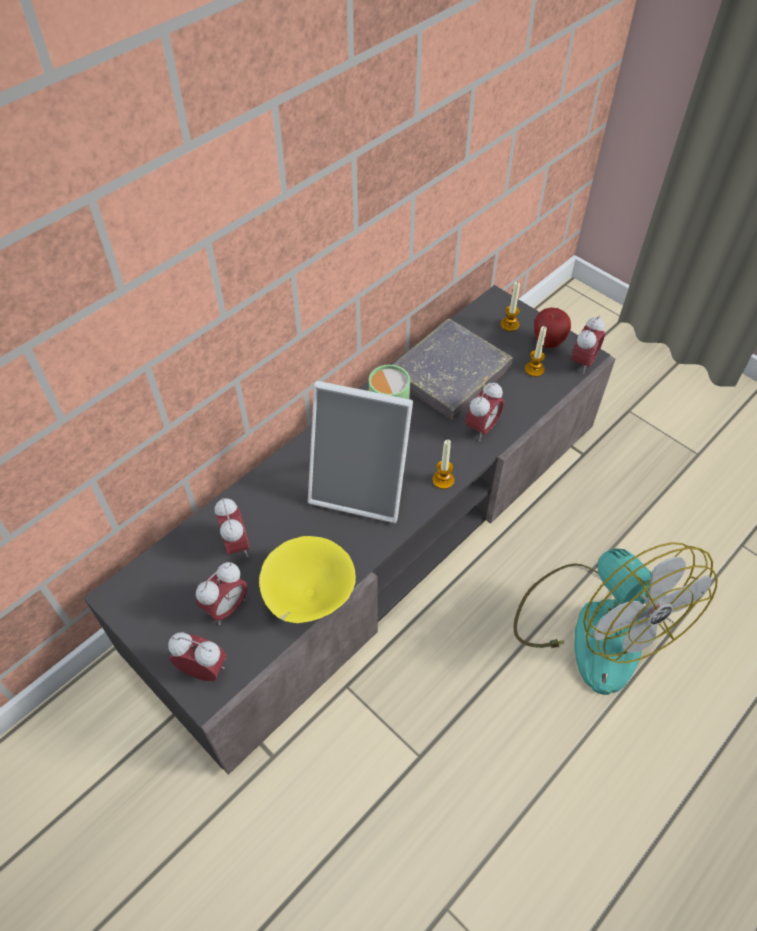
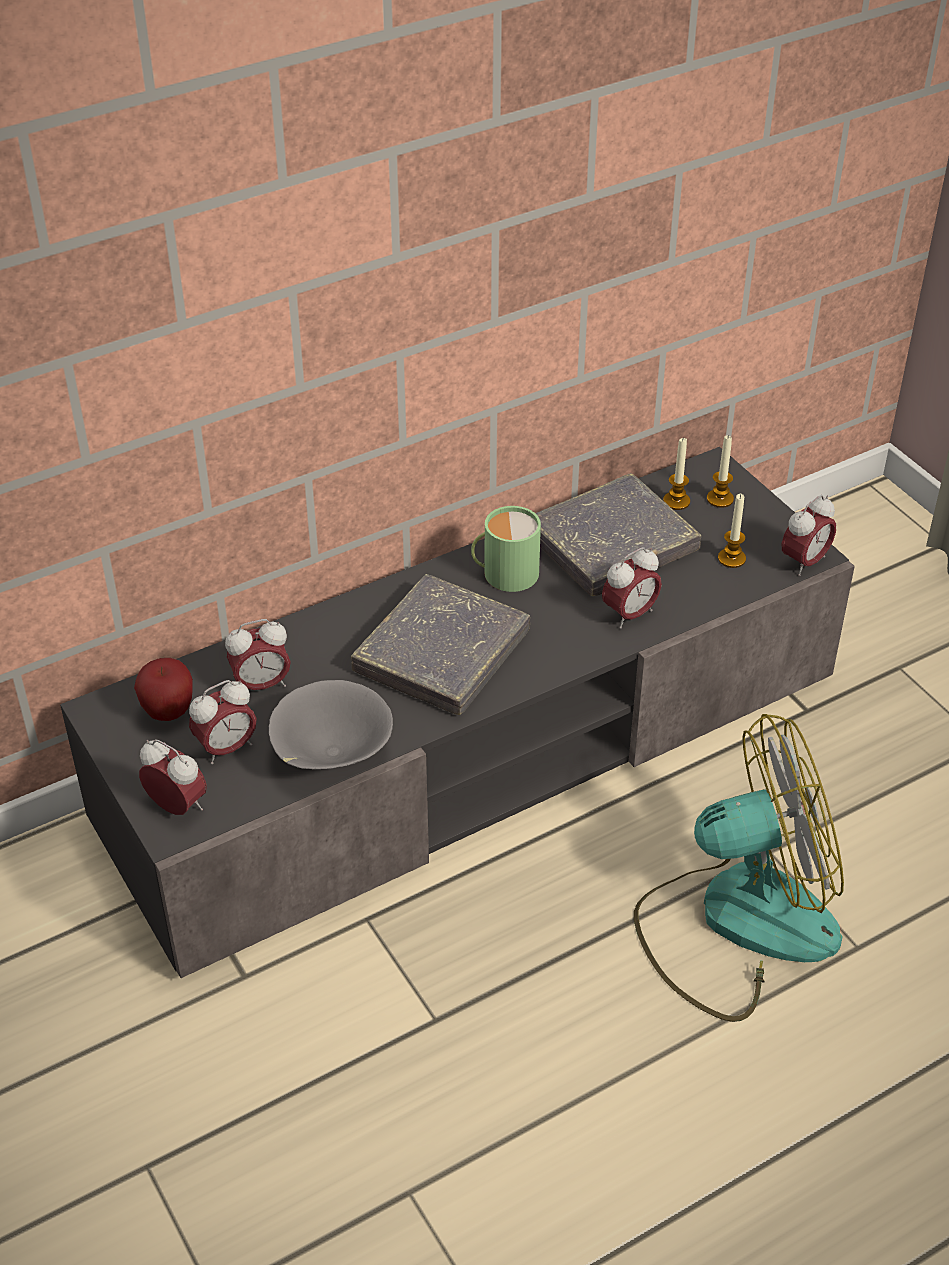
camera: 15 degrees right, 10 degrees down
alarm clock [215,498,250,557] -> alarm clock turned 75 degrees clockwise [225,619,291,690]
yellow bowl [259,536,356,623] -> grey bowl [269,680,393,769]
picture frame [308,381,413,523] -> grey book [351,574,530,715]
candle [432,440,454,489] -> candle moved to [663,438,690,510]
fan [513,542,718,695] -> fan turned 90 degrees counterclockwise [634,714,844,1022]
apple [534,308,571,348] -> apple moved to [134,658,193,721]

